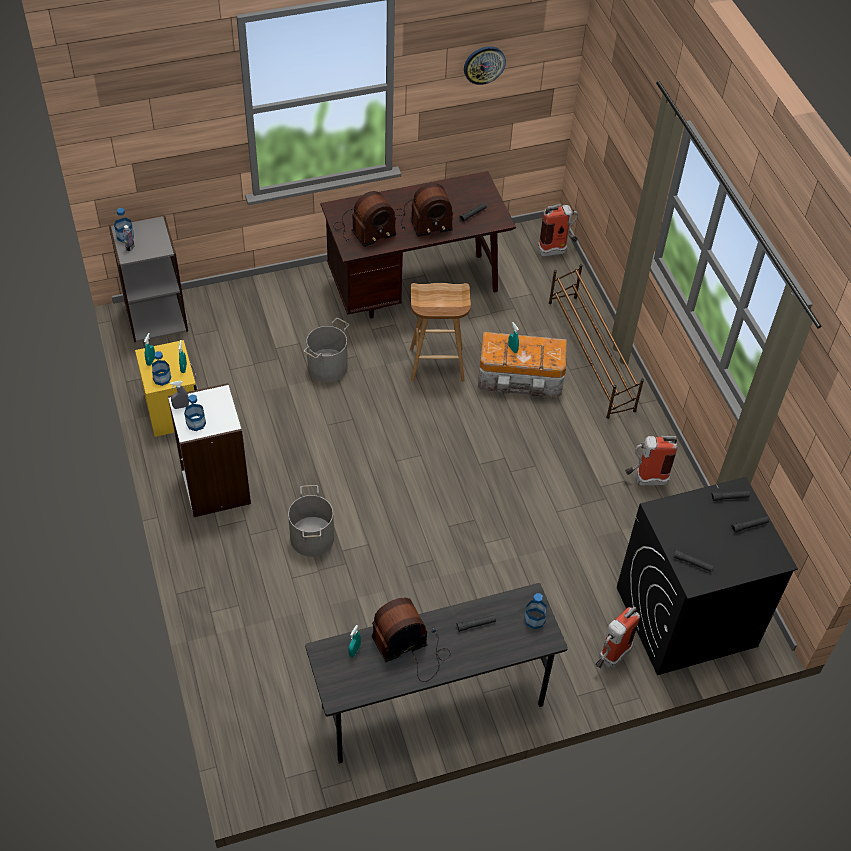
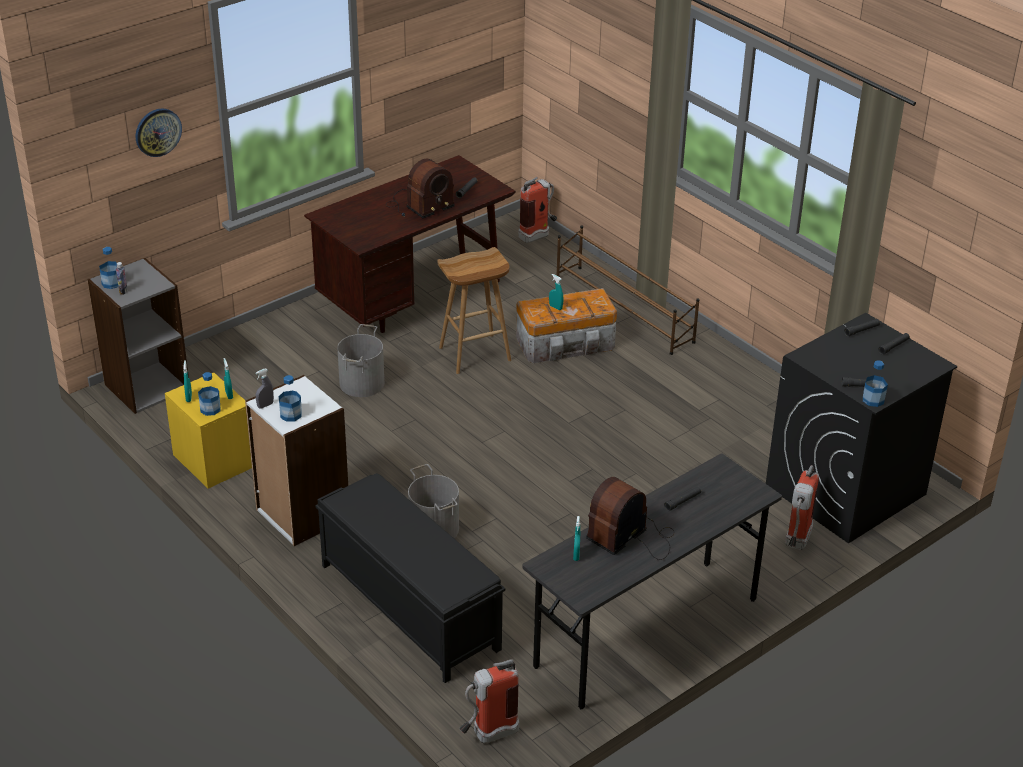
camera: 20 degrees left, 15 degrees down
radio [333,191,396,247] -> none
wall clock [464,46,506,85] -> wall clock moved to [136,108,182,157]
bottle [524,593,547,629] -> bottle moved to [863,360,888,407]
fire extinguisher [625,435,678,486] -> fire extinguisher moved to [459,659,519,743]
none -> black bench [315,473,505,683]

